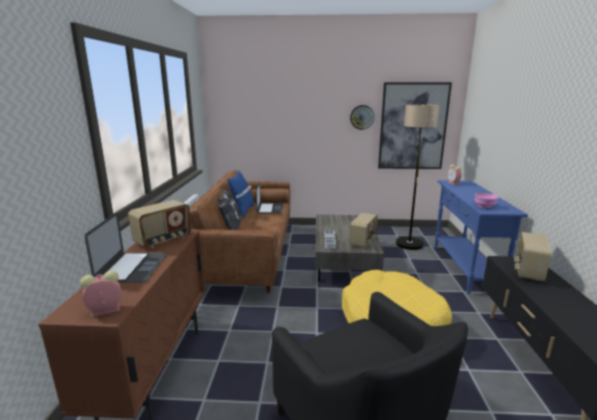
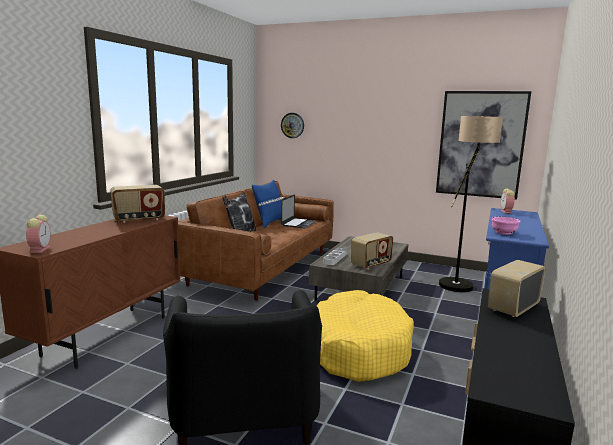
camera: 20 degrees right, 5 degrees down
alarm clock [80,271,121,318] -> alarm clock turned 90 degrees clockwise [26,215,51,253]
laptop [85,212,167,283] -> none
wall clock [350,105,374,130] -> wall clock moved to [281,113,304,138]

